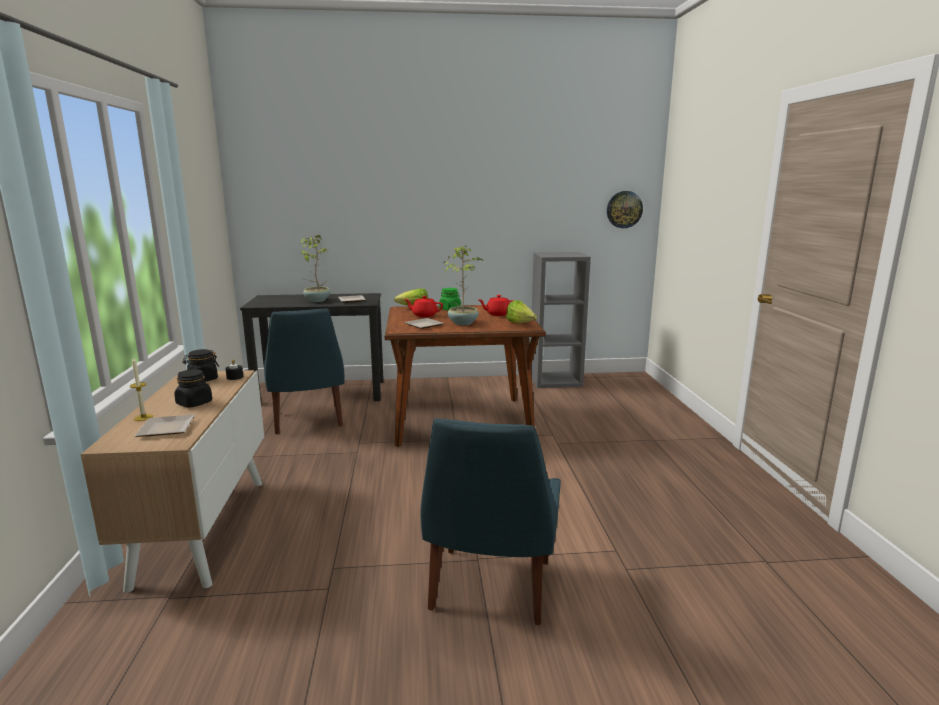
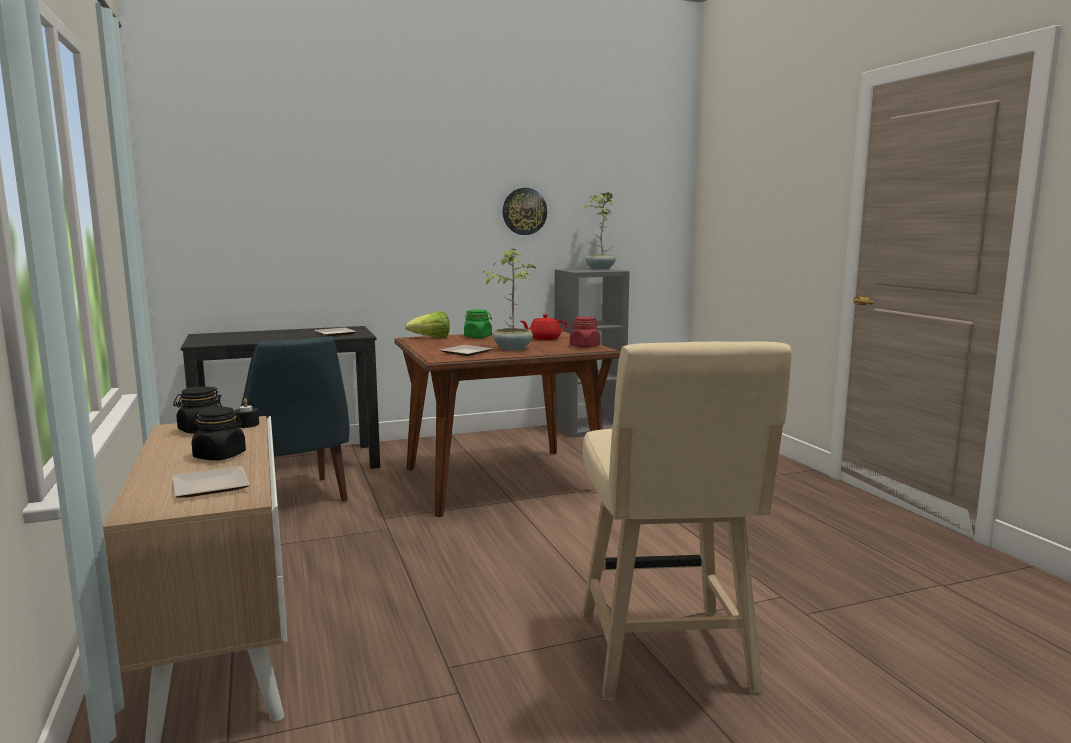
camera: 15 degrees left, 5 degrees down
candle [130,357,153,421] -> none
potted plant [300,235,330,302] -> potted plant moved to [584,192,616,270]
red teapot [404,296,443,317] -> none
blue chair [421,418,561,625] -> beige stool [582,342,791,700]
lettuce [506,300,537,323] -> red jar [570,316,600,348]
wall clock [607,191,643,228] -> wall clock moved to [503,188,547,235]

